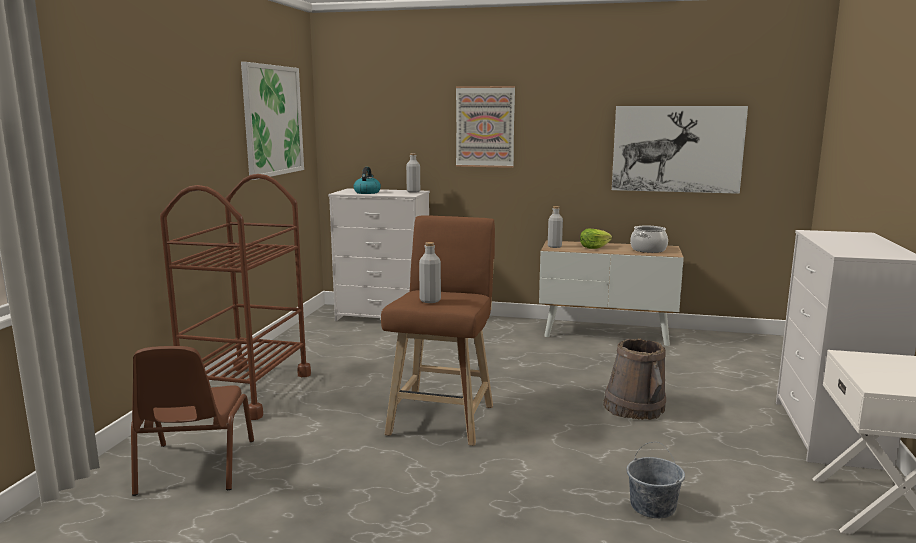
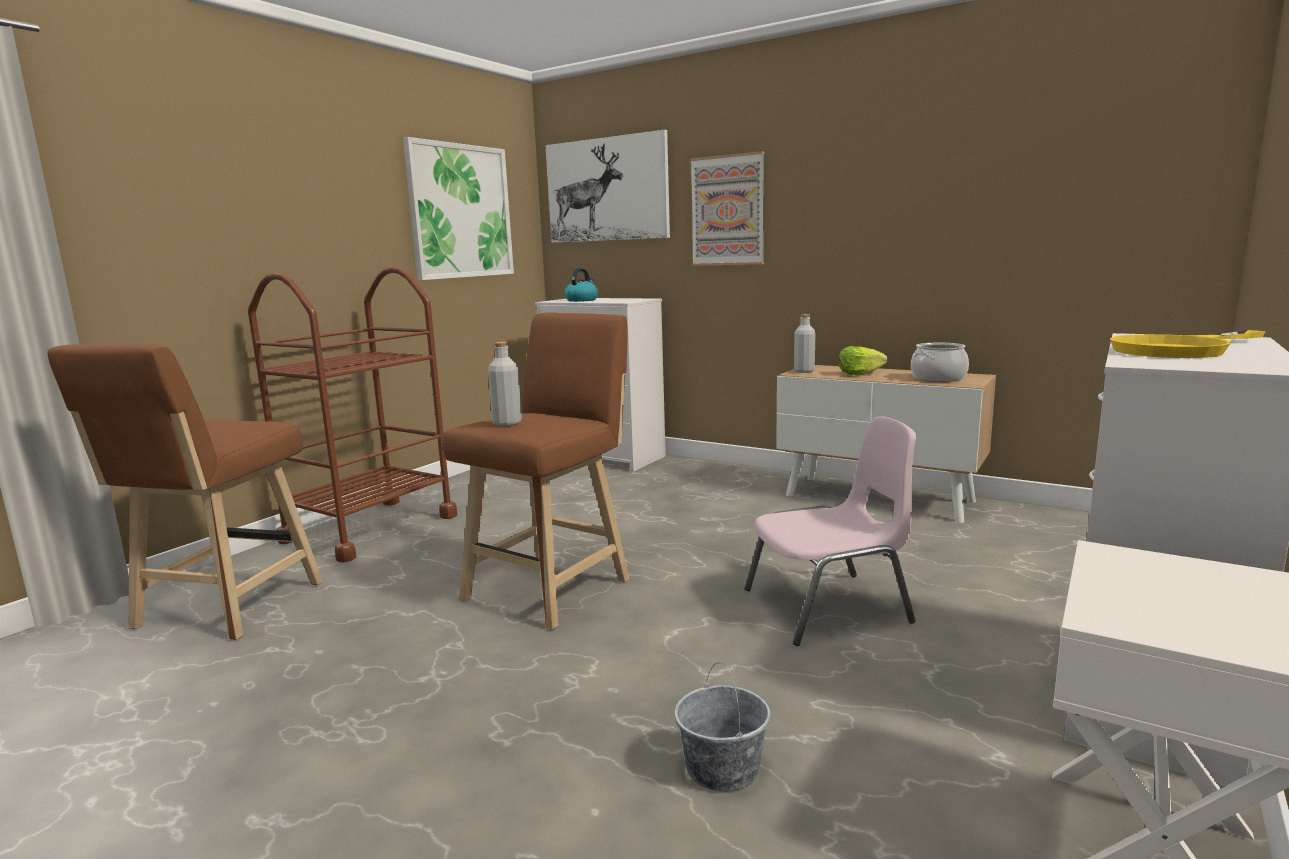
camera: 20 degrees right, 0 degrees up
brown chair [131,346,254,496] -> brown stool [48,344,323,640]
grey bottle [406,153,420,193] -> none
brown bucket [603,339,666,420] -> pink chair [745,416,916,646]
picture [612,106,748,194] -> picture moved to [545,130,670,243]
none -> yellow frying pan [1110,330,1266,358]

